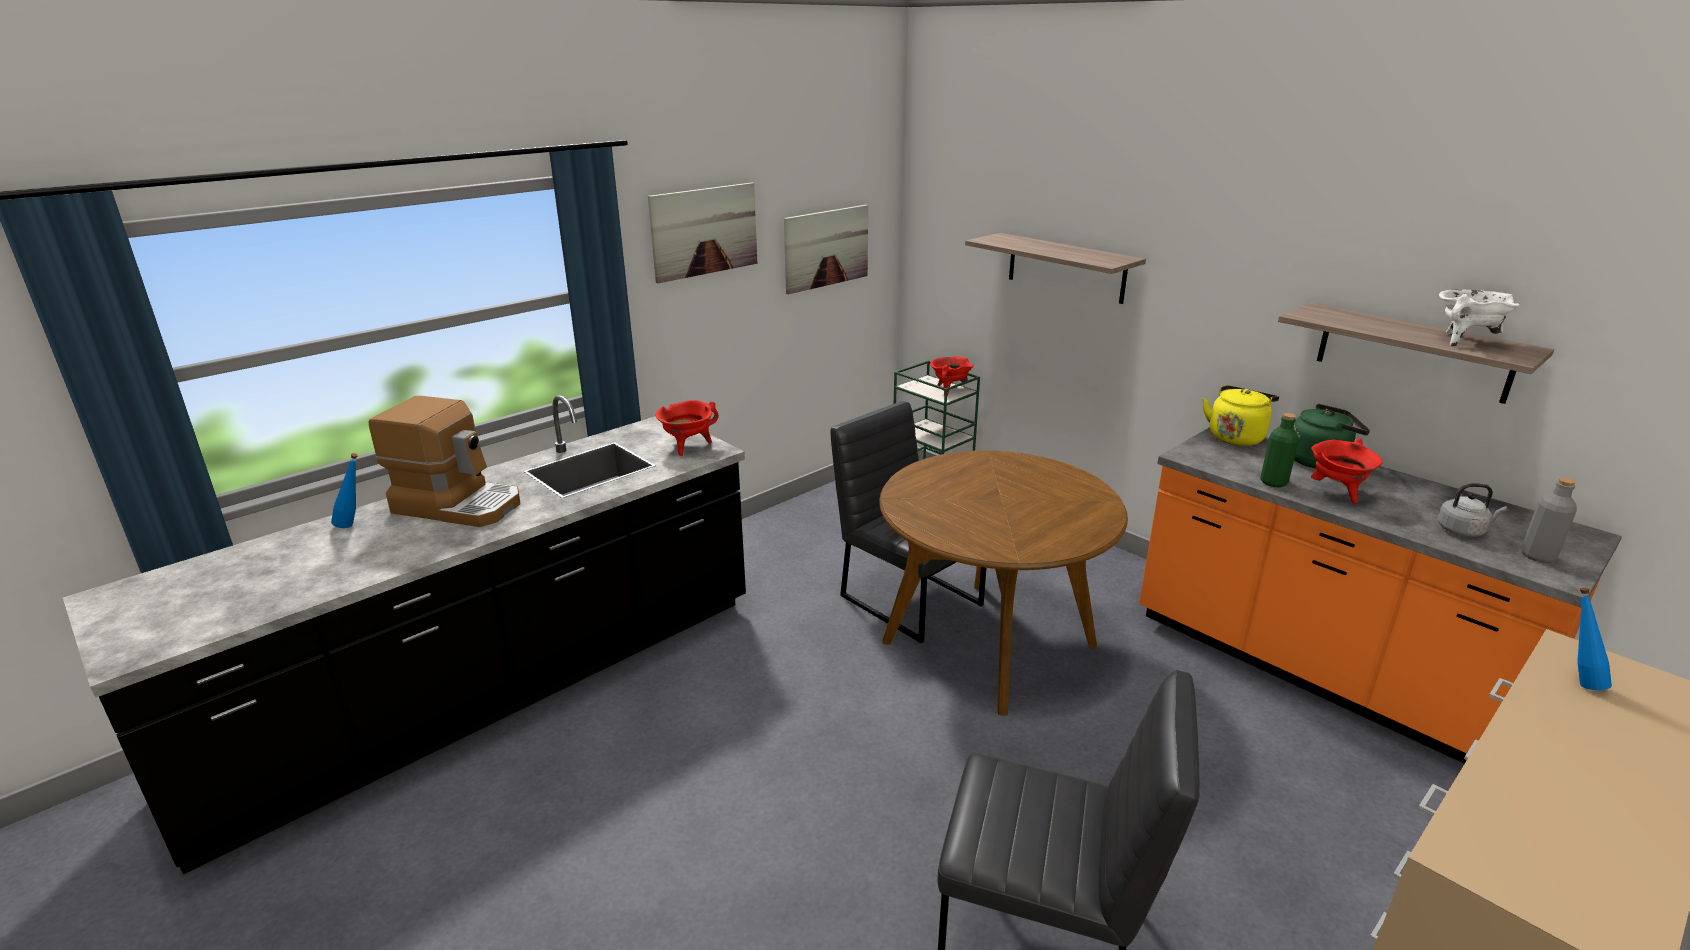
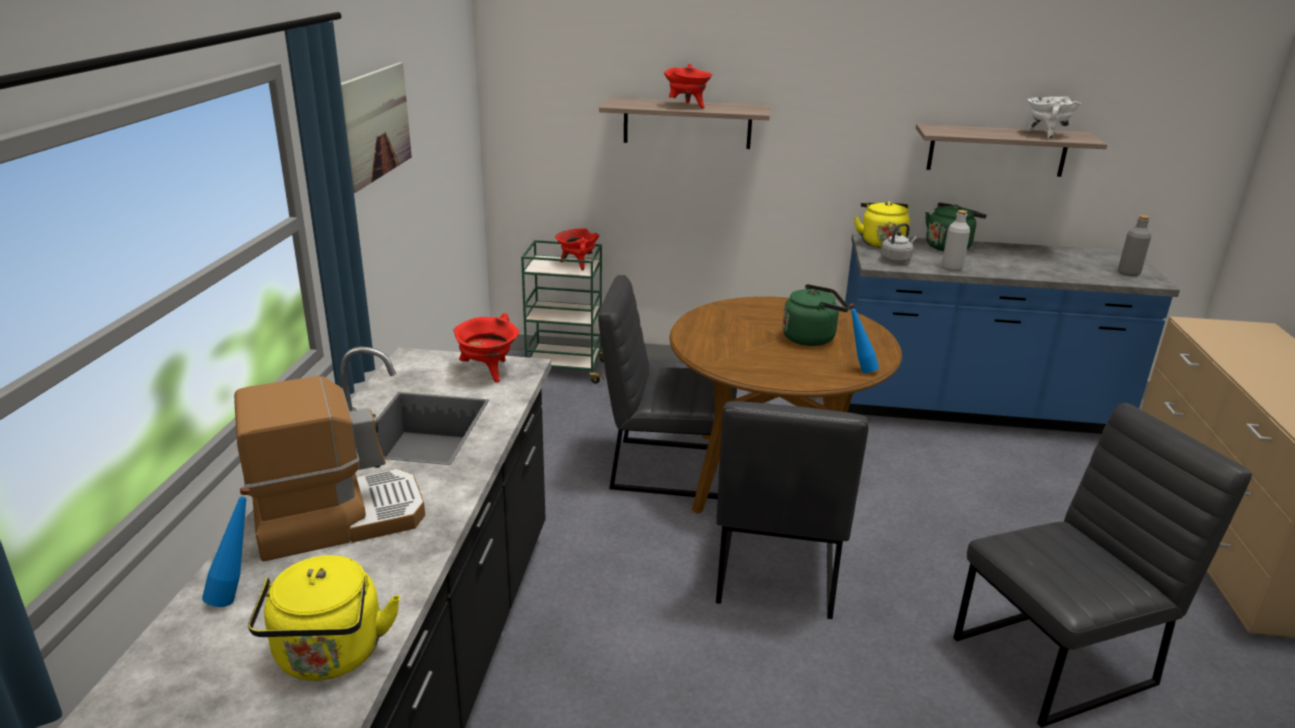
camera: 40 degrees left, 0 degrees up
picture [784,205,868,294] -> none
orange counter [1139,427,1622,764] -> blue counter [845,234,1180,434]
green bottle [1260,413,1299,487] -> grey bottle [942,210,970,271]
red cooking pot [1311,438,1383,504] -> red cooking pot moved to [664,64,712,109]
grey kettle [1438,483,1507,537] -> grey kettle moved to [881,223,917,263]
blue bottle [1577,588,1612,690] -> blue bottle moved to [849,303,879,373]
none -> yellow kettle [248,555,400,681]
none -> grey chair [716,401,868,619]
none -> green kettle [782,284,849,346]

